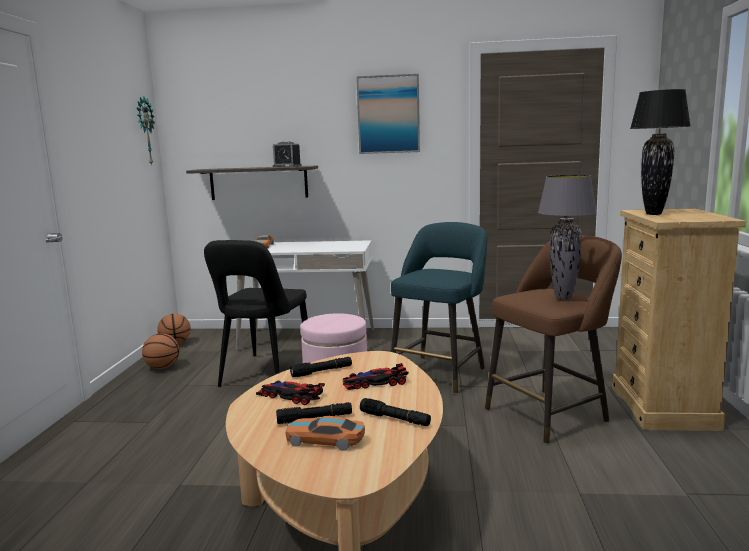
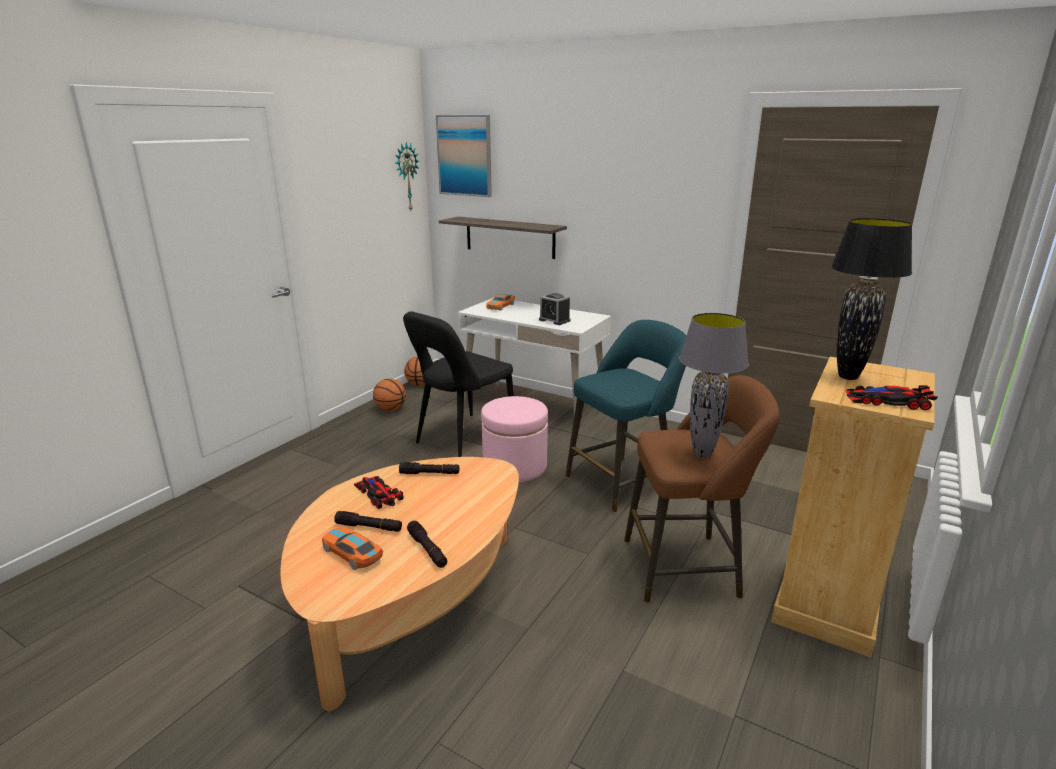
camera: 25 degrees right, 10 degrees up
alarm clock [273,141,302,167] -> alarm clock moved to [539,293,571,325]
toy car [343,363,409,390] -> toy car moved to [846,385,938,410]
picture [356,74,420,154] -> picture moved to [436,115,492,197]

